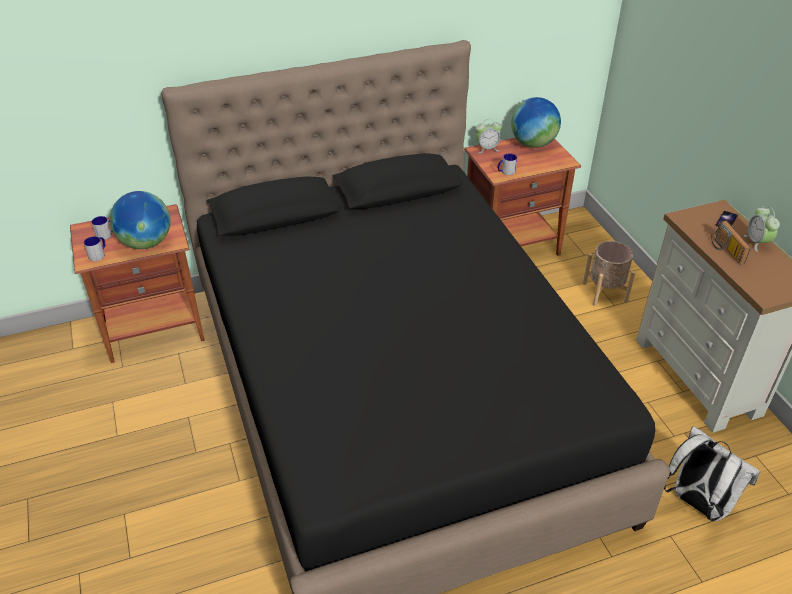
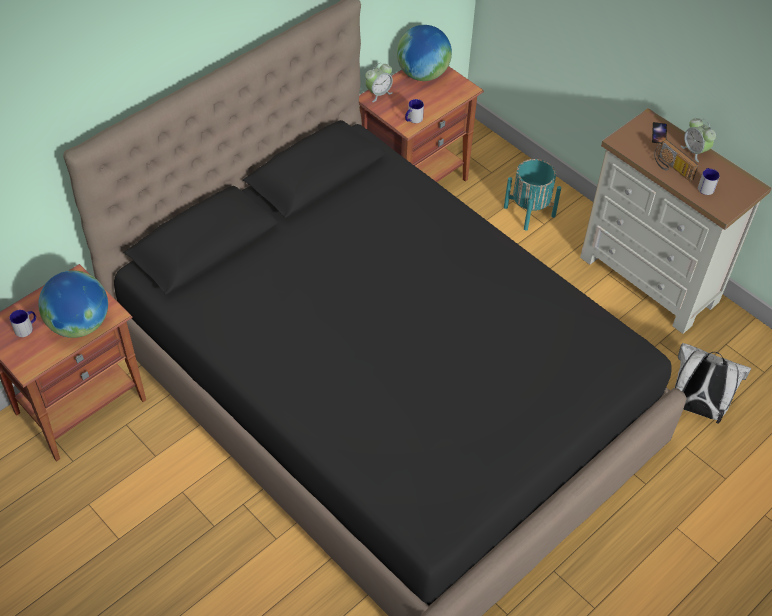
camera: 25 degrees left, 10 degrees up
mug [84,236,105,261] -> mug moved to [698,168,720,195]
beige planter [583,241,635,306] -> turquoise planter [504,159,561,231]

